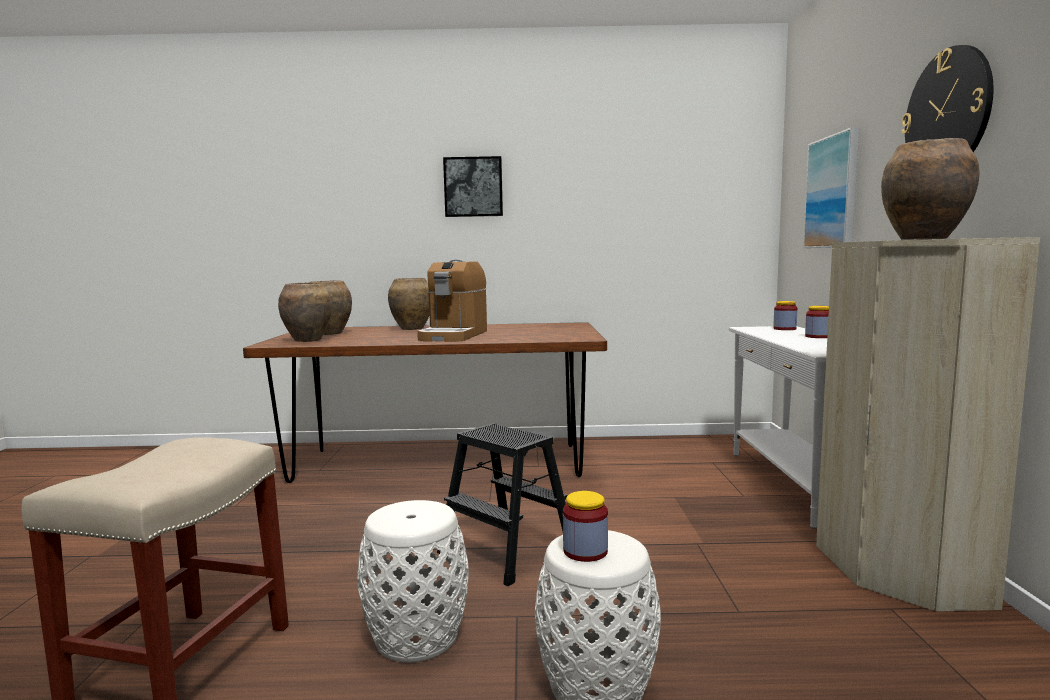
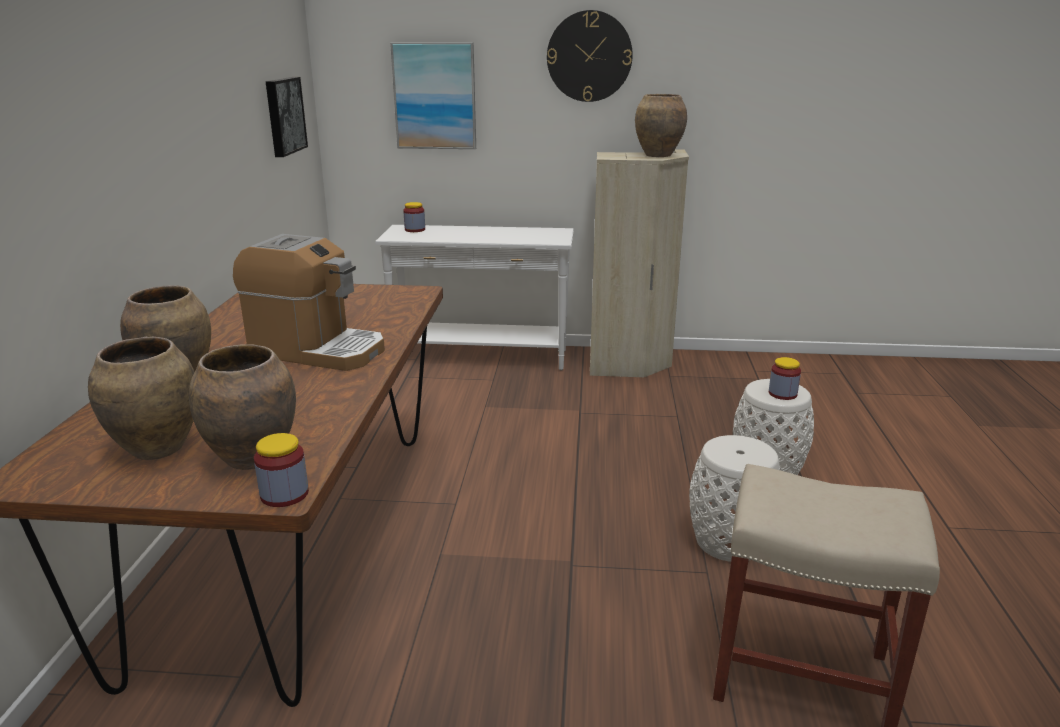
camera: 85 degrees left, 15 degrees up
black step ladder [437,423,568,586] -> none
picture [443,156,503,217] -> picture moved to [266,77,308,157]
jar [805,306,829,338] -> jar moved to [254,433,309,507]

